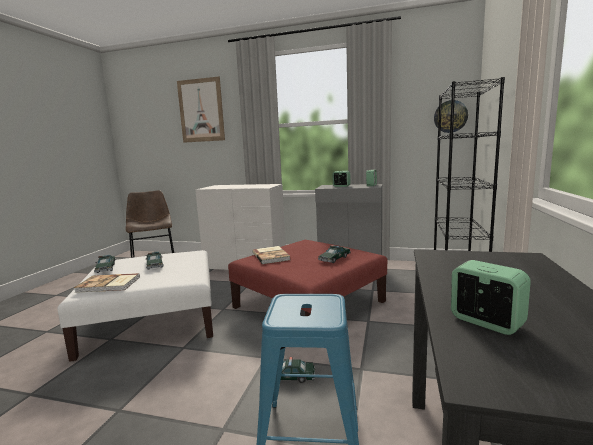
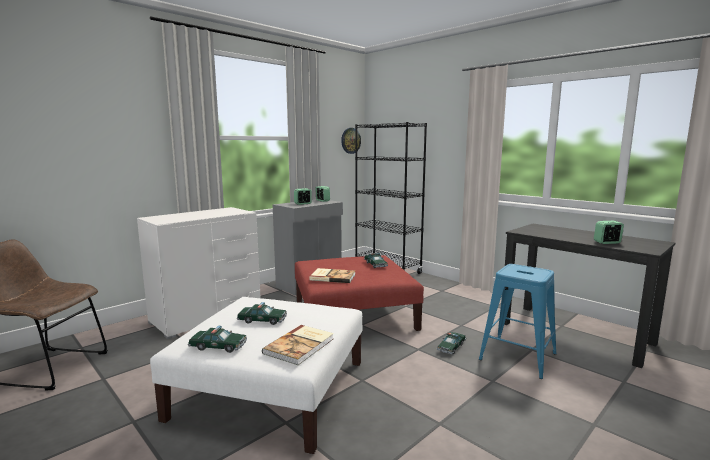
camera: 60 degrees left, 0 degrees up
picture [177,77,225,143] -> none

